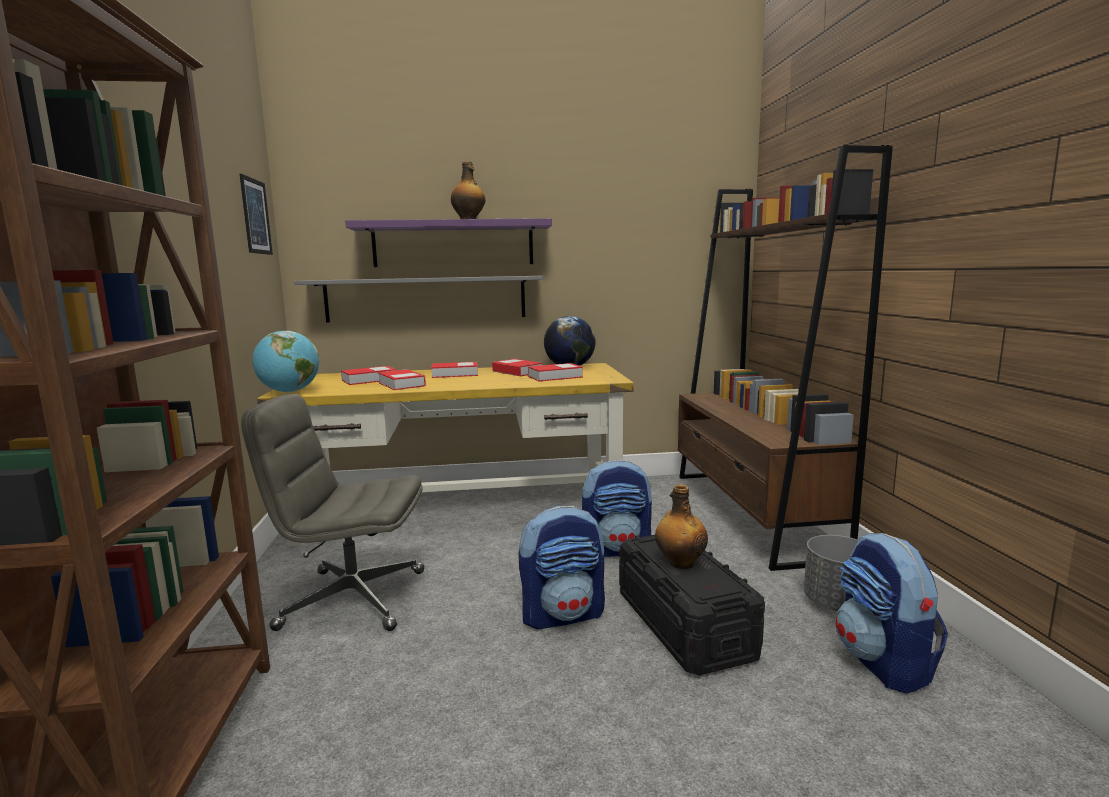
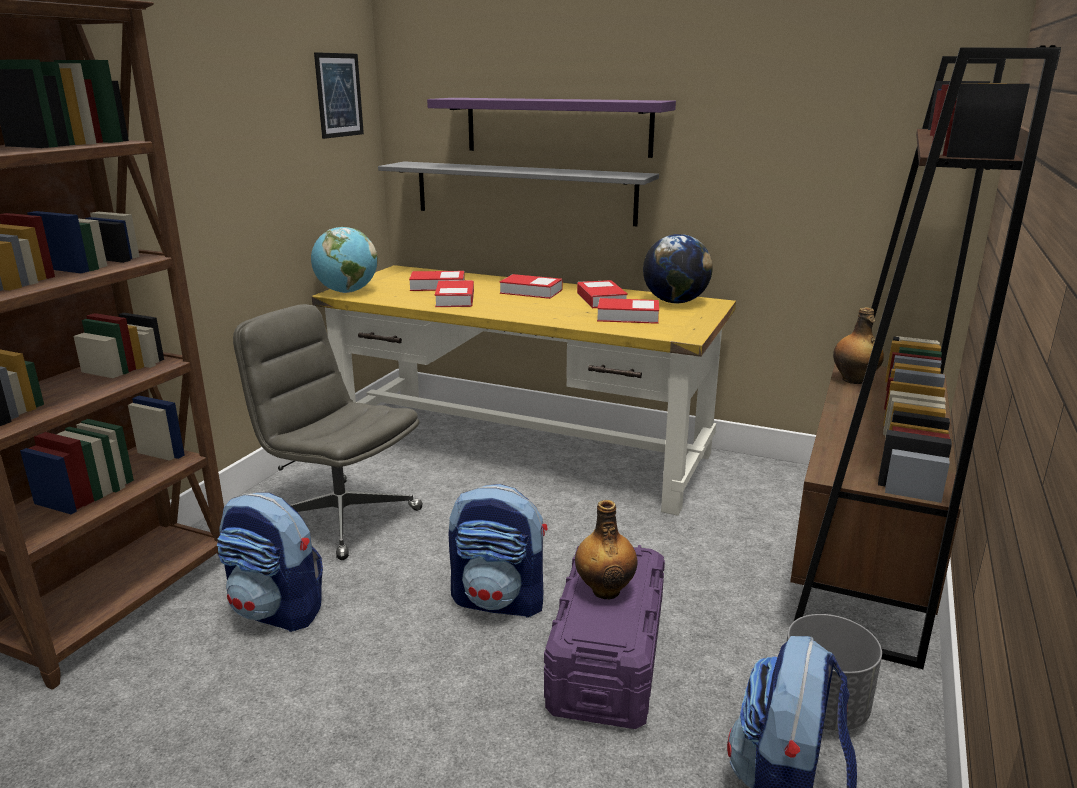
camera: 30 degrees right, 10 degrees up
bottle [451,161,485,219] -> bottle moved to [833,308,884,384]
backpack [582,460,652,557] -> backpack moved to [217,493,323,632]
black storage box [619,535,765,676] -> purple storage box [544,545,665,729]

